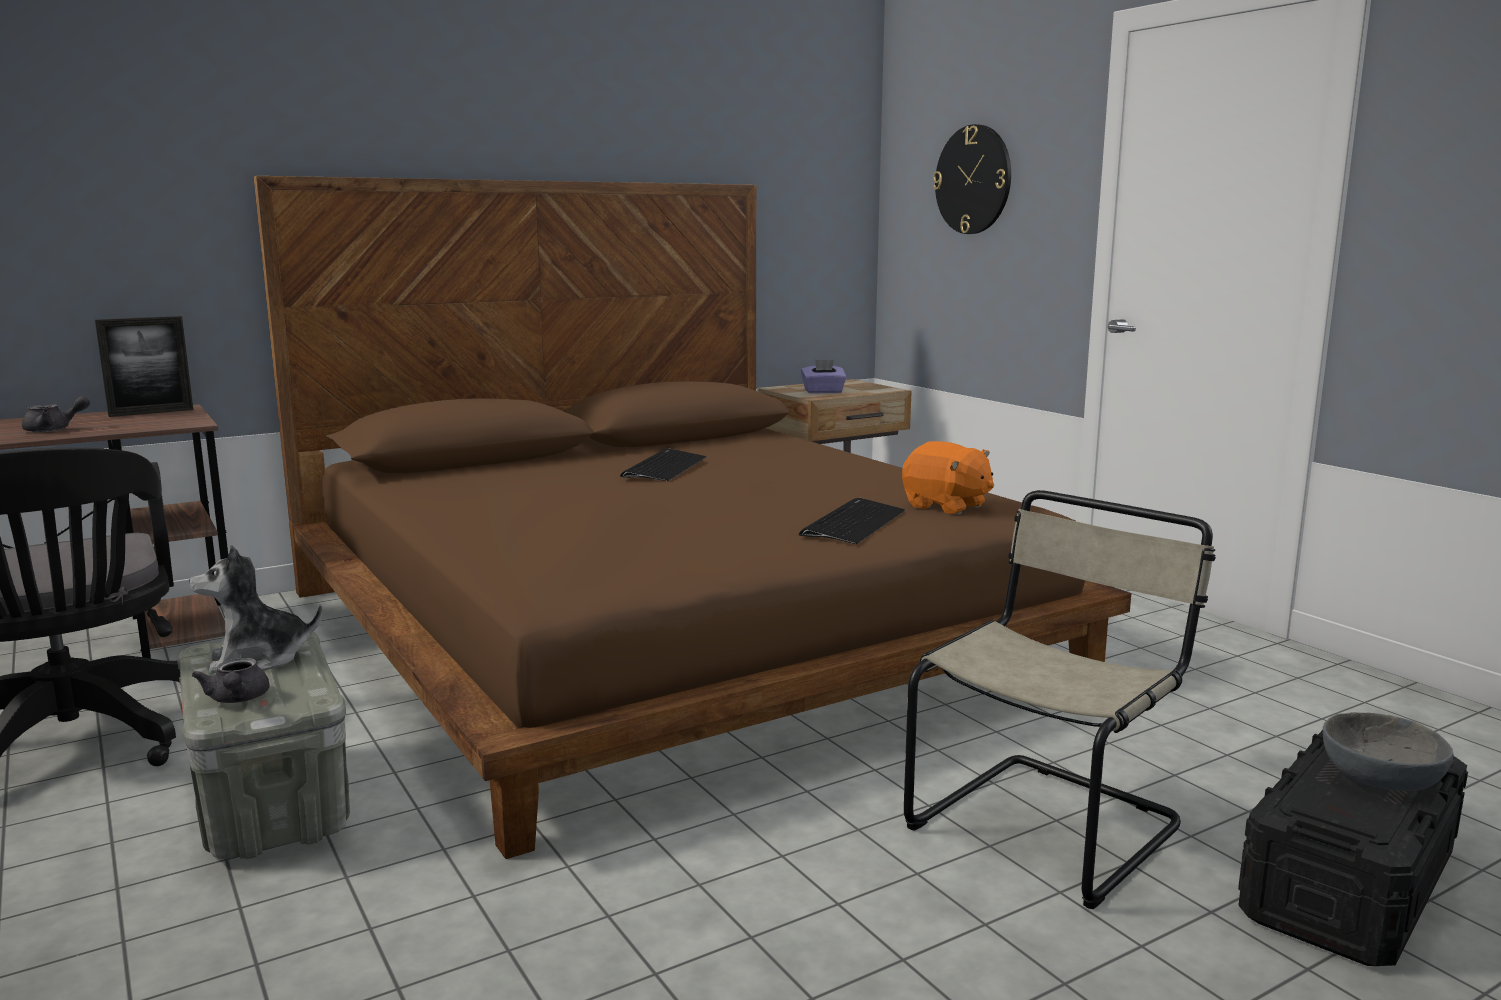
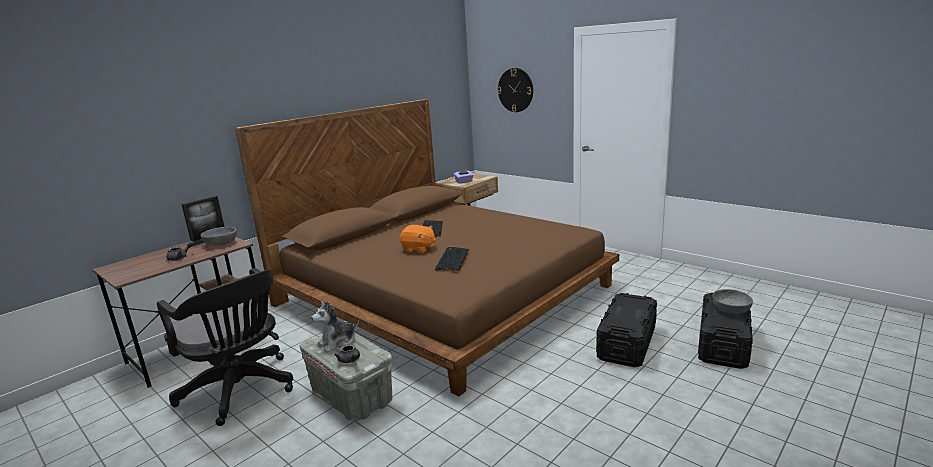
camera: 15 degrees left, 5 degrees up
keyboard [799,498,905,544] -> keyboard moved to [435,247,469,271]
orange plush toy [902,441,994,515] -> orange plush toy moved to [400,225,436,254]
beige chair [904,490,1216,909] -> black storage box [596,293,657,367]
none -> grey bowl [201,227,237,246]

